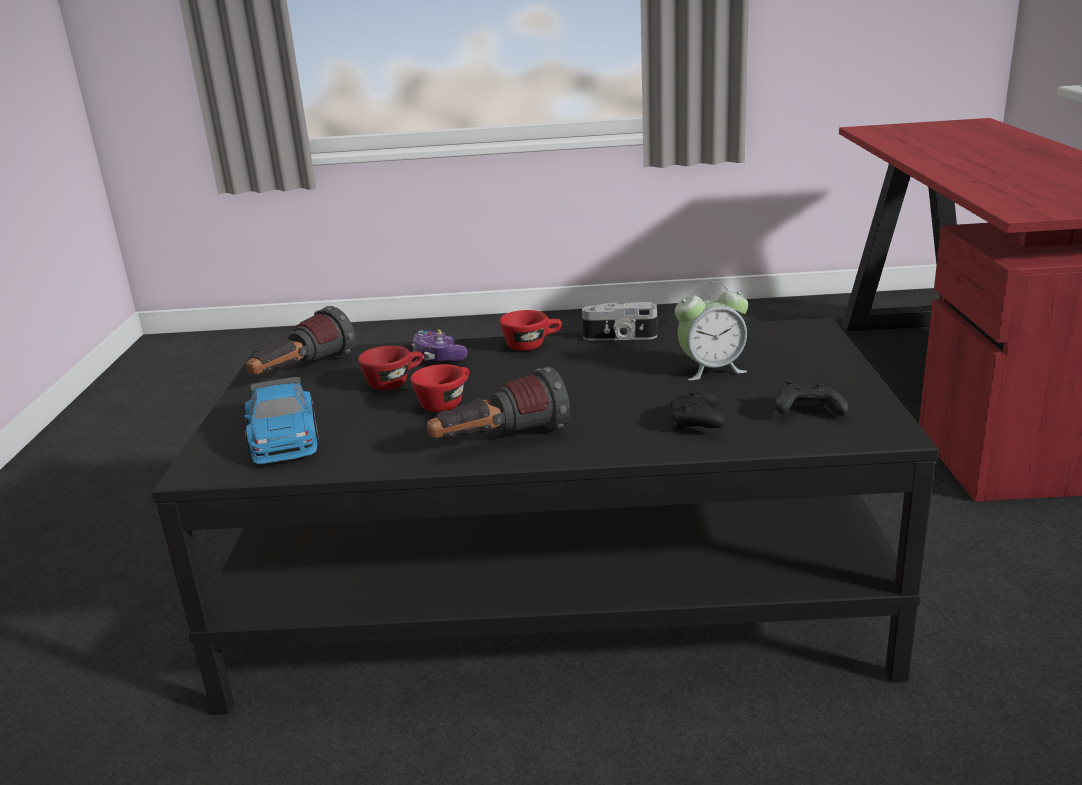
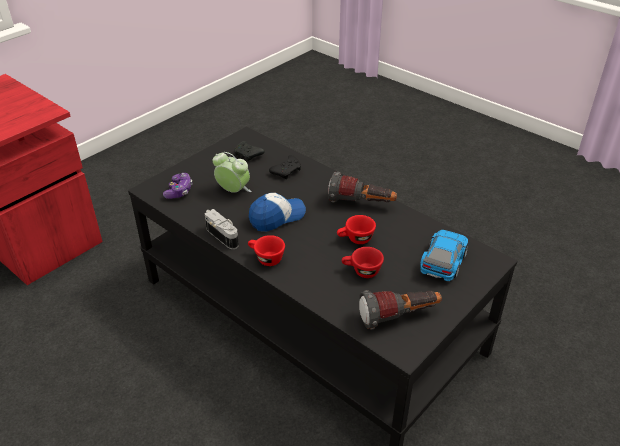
camera: 140 degrees left, 15 degrees up
game controller [412,330,467,362] -> game controller moved to [163,173,193,199]
none -> cap [249,193,306,232]

